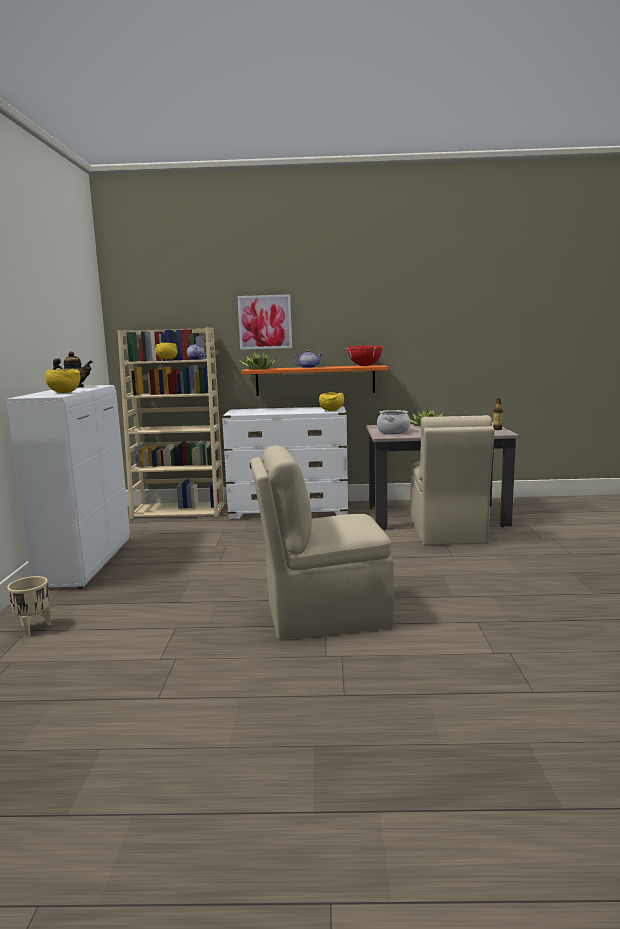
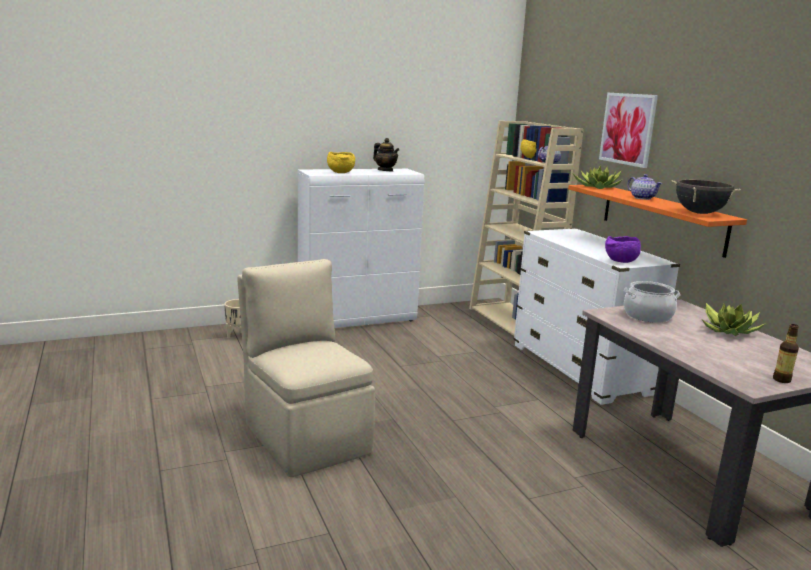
camera: 65 degrees right, 5 degrees up
yellow bowl [319,392,344,411] -> purple bowl [605,236,641,263]
red cooking pot [346,346,384,366] -> black cooking pot [671,179,741,214]
beige chair [411,415,494,545] -> none

